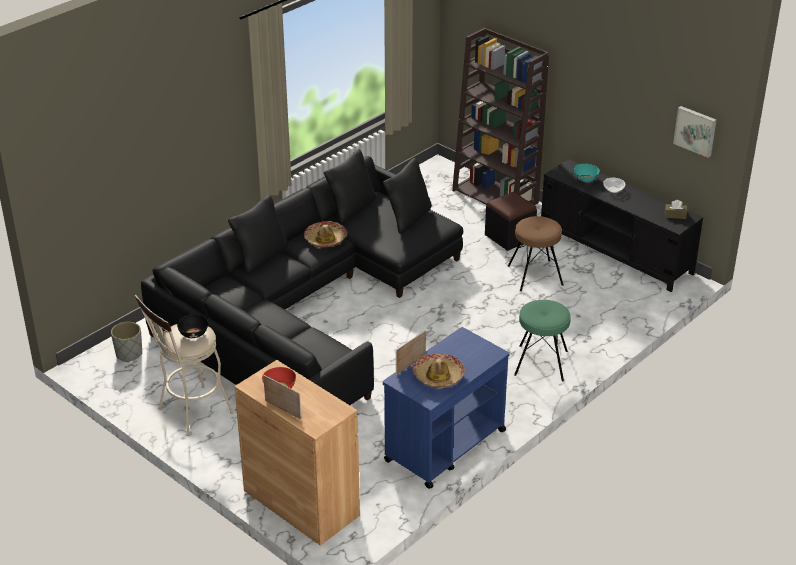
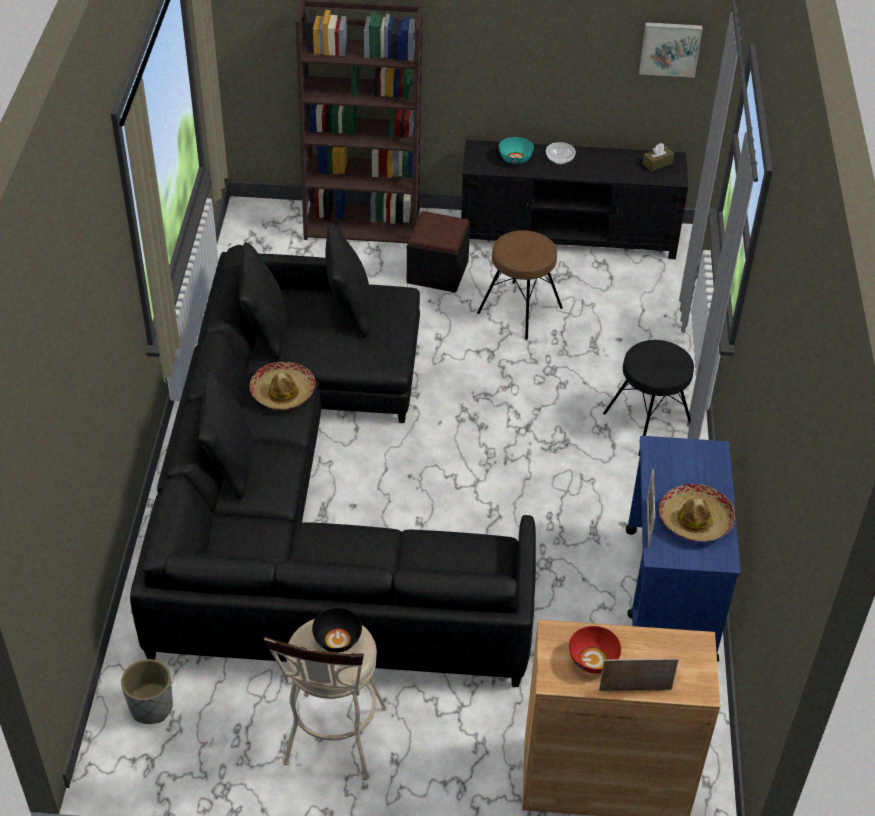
camera: 40 degrees left, 10 degrees up
green stool [514,300,571,381] -> black stool [603,340,694,456]

